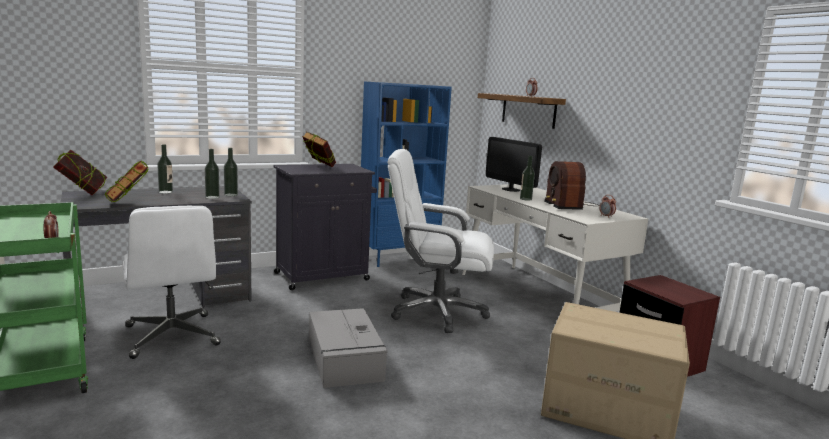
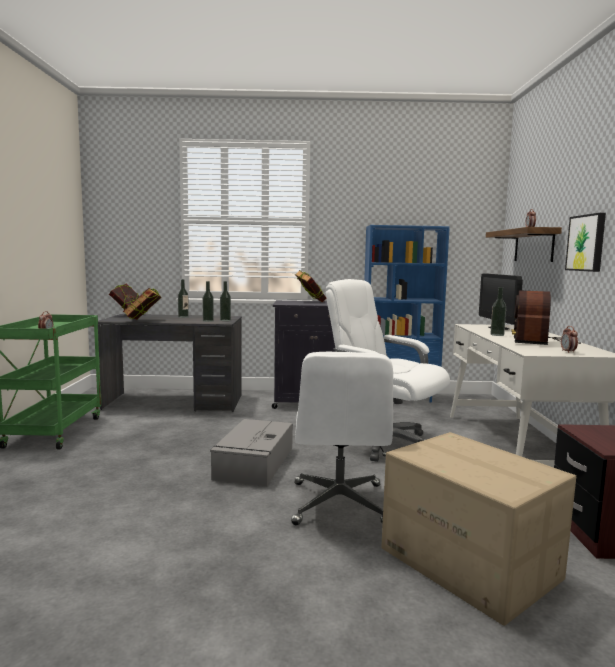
camera: 30 degrees right, 5 degrees down
white office chair [122,206,221,359] -> white office chair moved to [291,352,393,525]
none -> picture [565,213,606,272]

